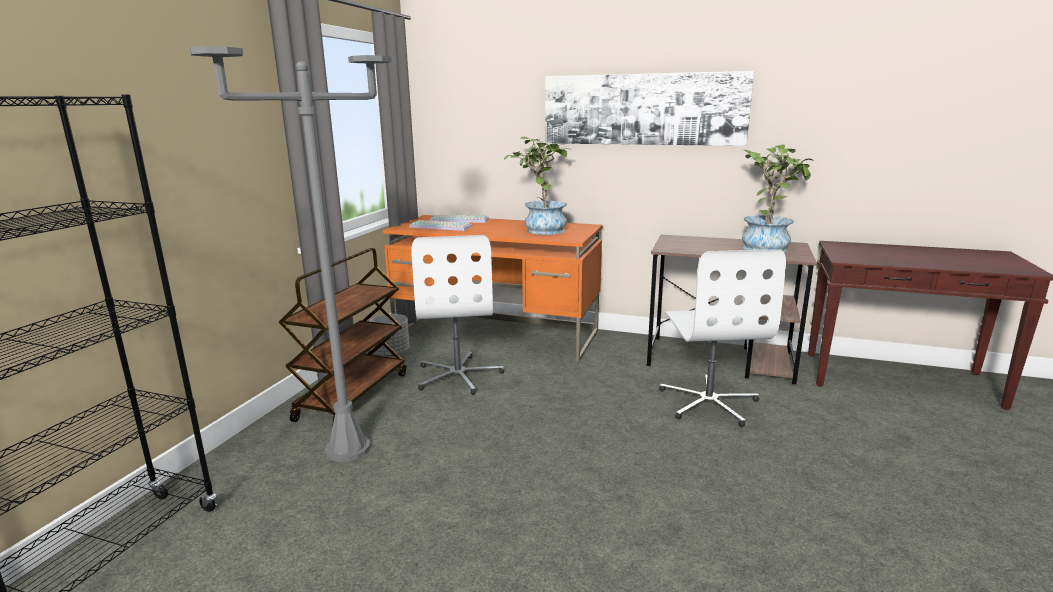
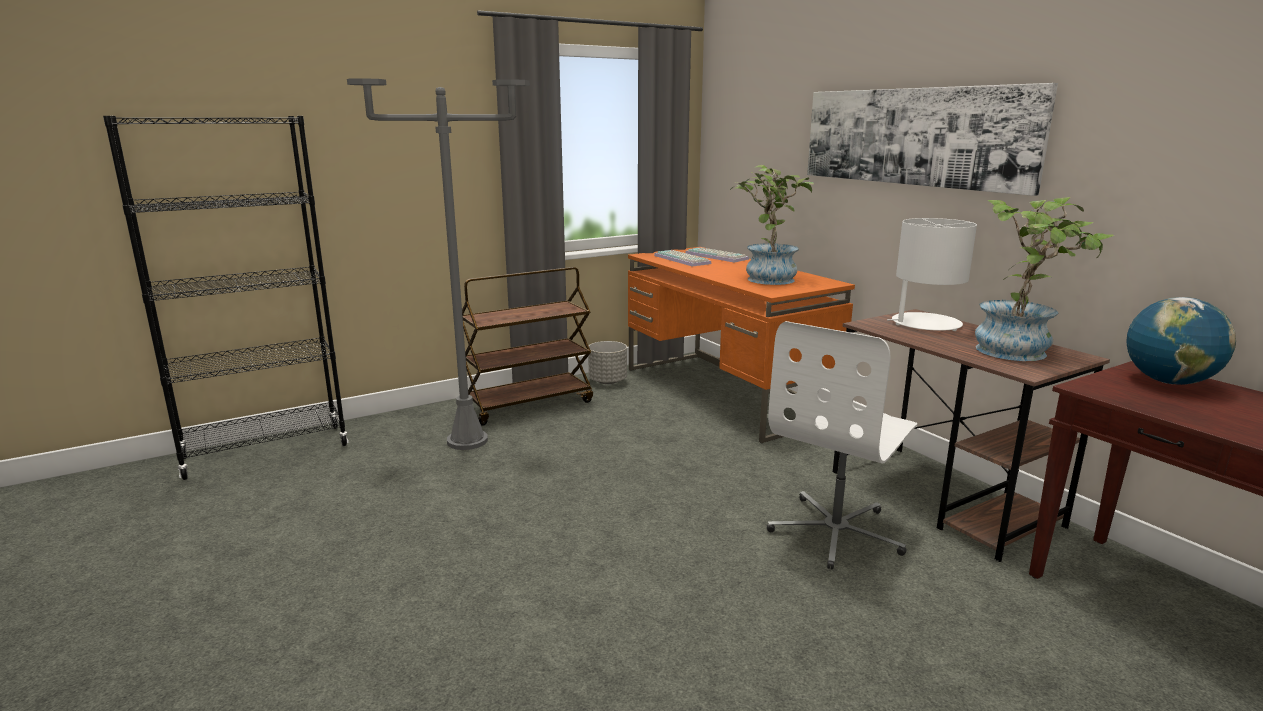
camera: 40 degrees right, 0 degrees up
white office chair [411,235,504,395] -> none
none -> white table lamp [887,218,977,331]
none -> globe [1126,297,1236,385]

